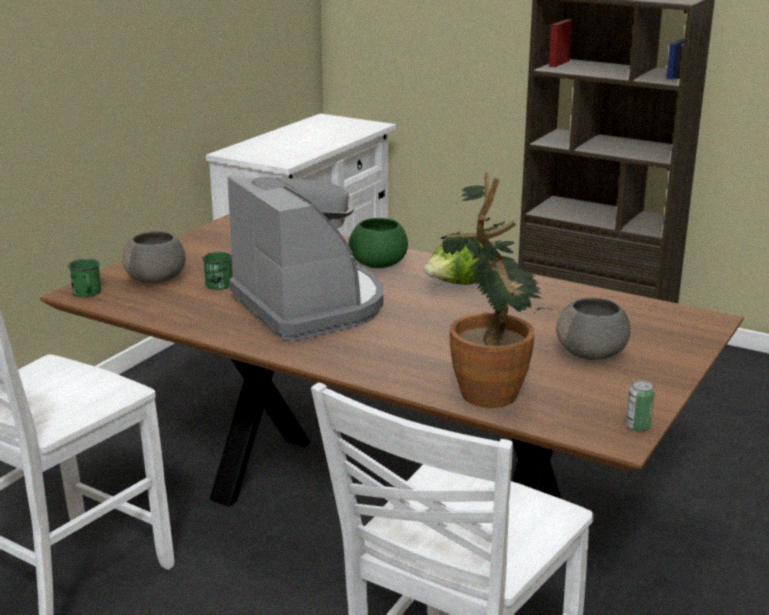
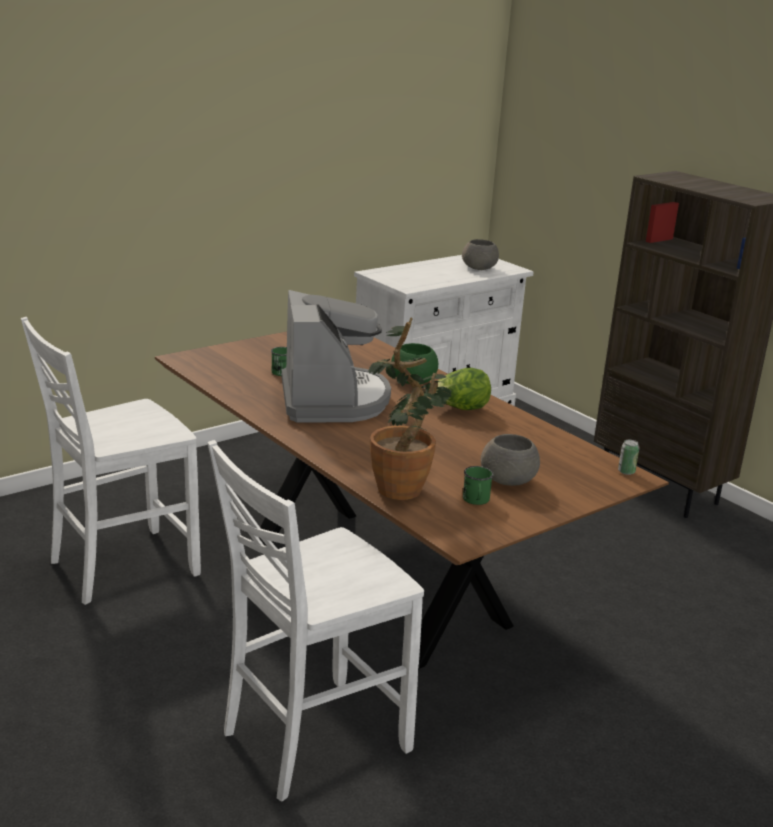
camera: 20 degrees right, 0 degrees up
green mug [68,259,101,297] -> green mug moved to [463,466,494,505]
grey bowl [122,231,186,284] -> grey bowl moved to [462,239,499,270]
can [626,381,655,431] -> can moved to [618,440,640,475]

